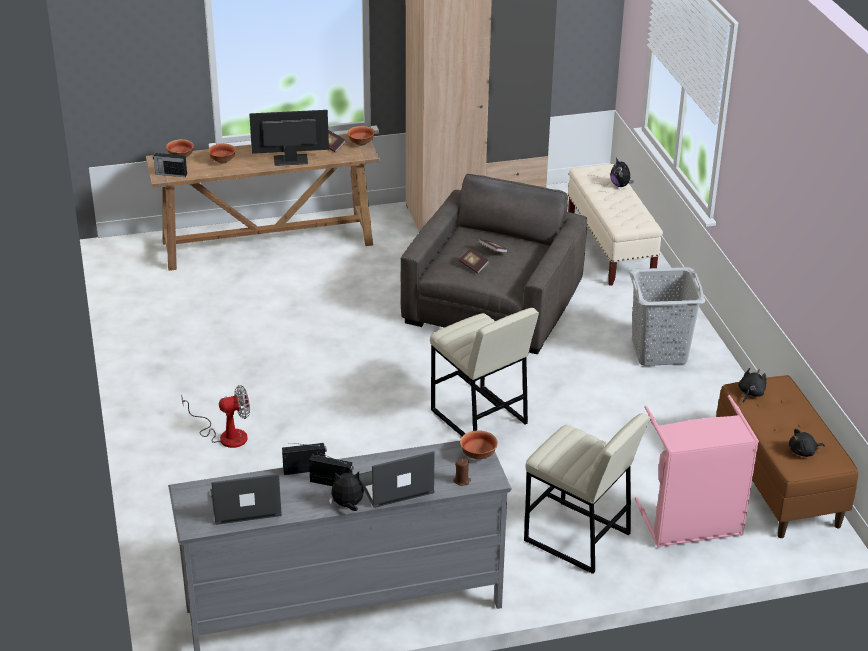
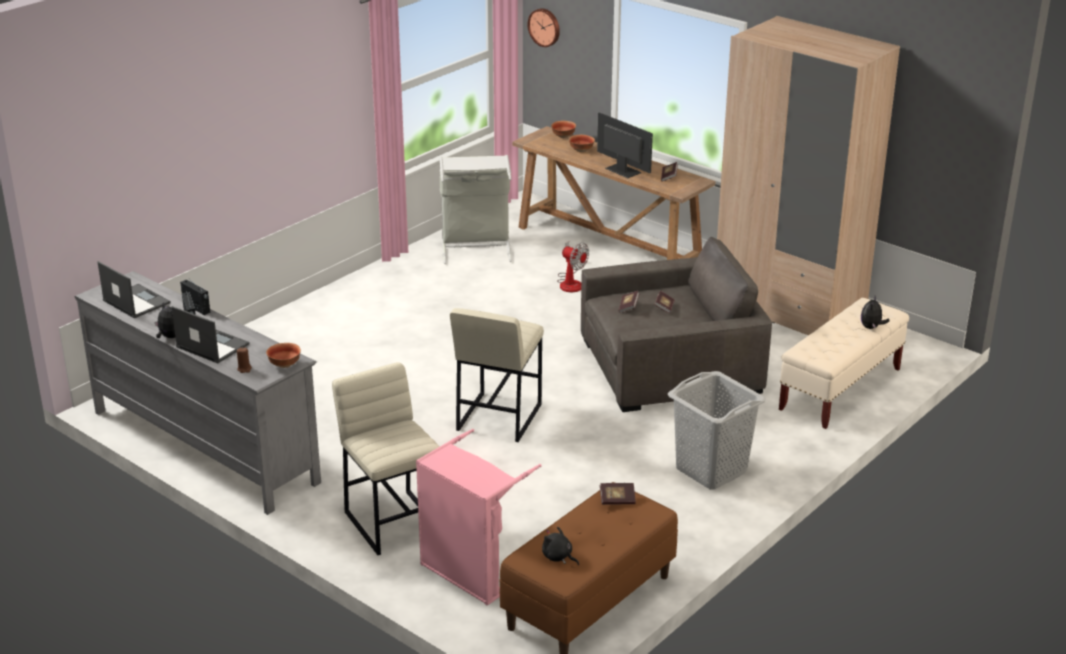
camera: 55 degrees right, 5 degrees down
radio [153,152,187,177] -> none
fan [181,385,250,448] -> fan moved to [557,242,589,292]
bowl [348,126,375,146] -> none
beige chair [524,413,650,574] -> beige chair turned 150 degrees clockwise [332,362,440,555]
black plush toy [738,368,767,403] -> book [600,483,636,505]
none -> grey laundry basket [440,155,512,264]
none -> wall clock [527,8,560,47]

